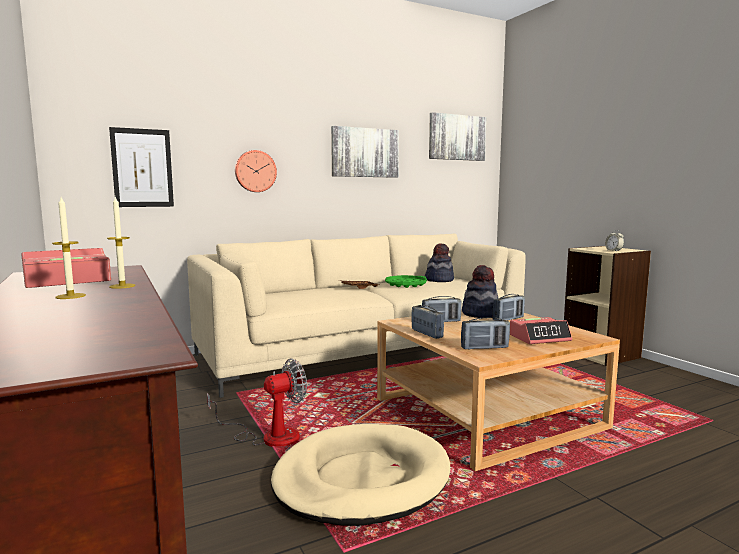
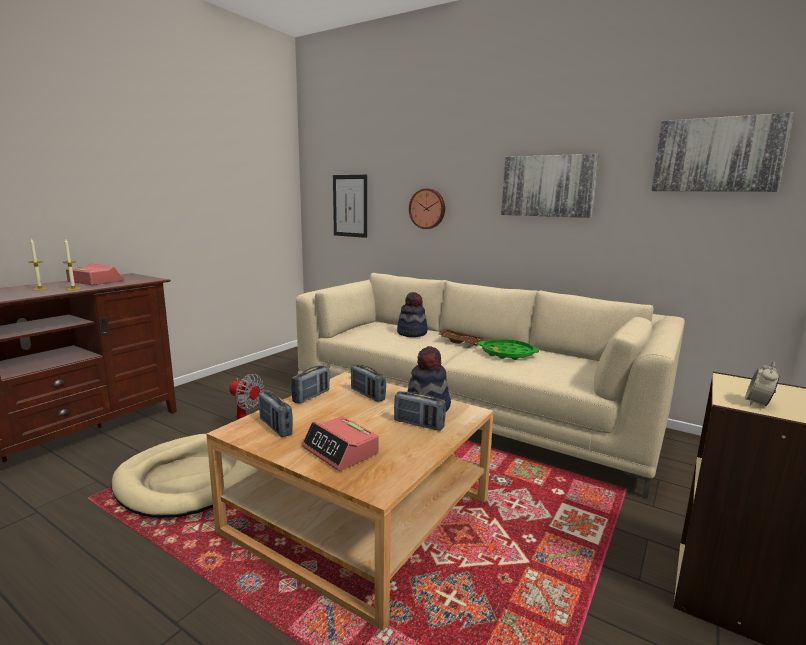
camera: 60 degrees right, 5 degrees up
hat [425,243,454,282] -> hat moved to [397,292,428,337]

